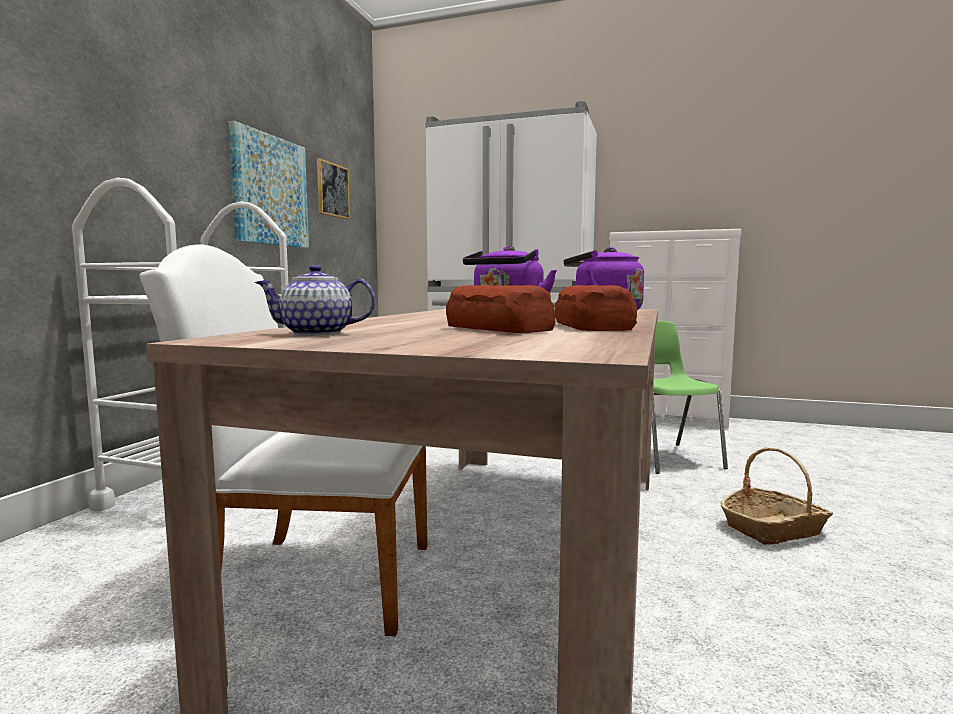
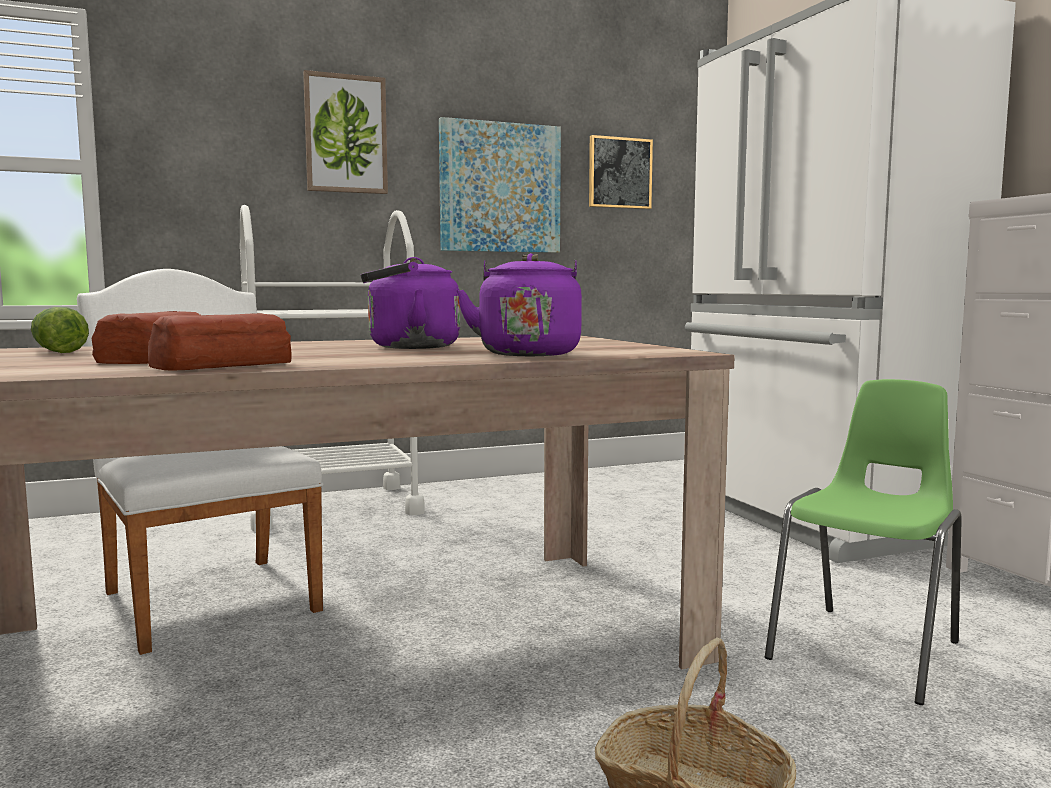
camera: 50 degrees right, 0 degrees up
teapot [255,265,375,336] -> lettuce [31,307,89,353]
none -> picture [303,70,388,194]

